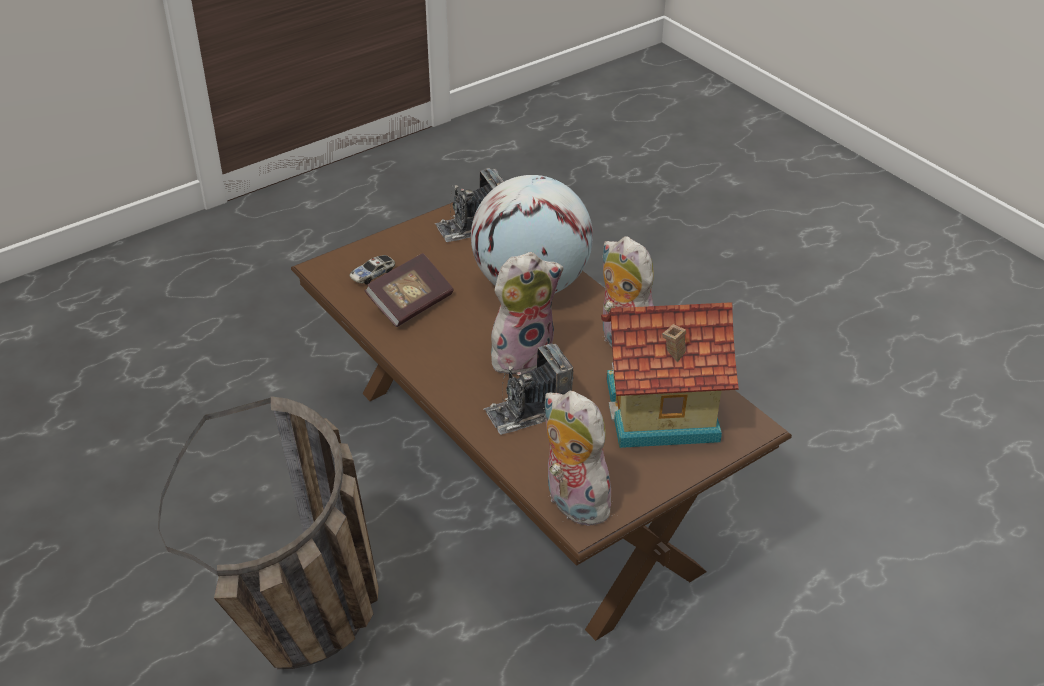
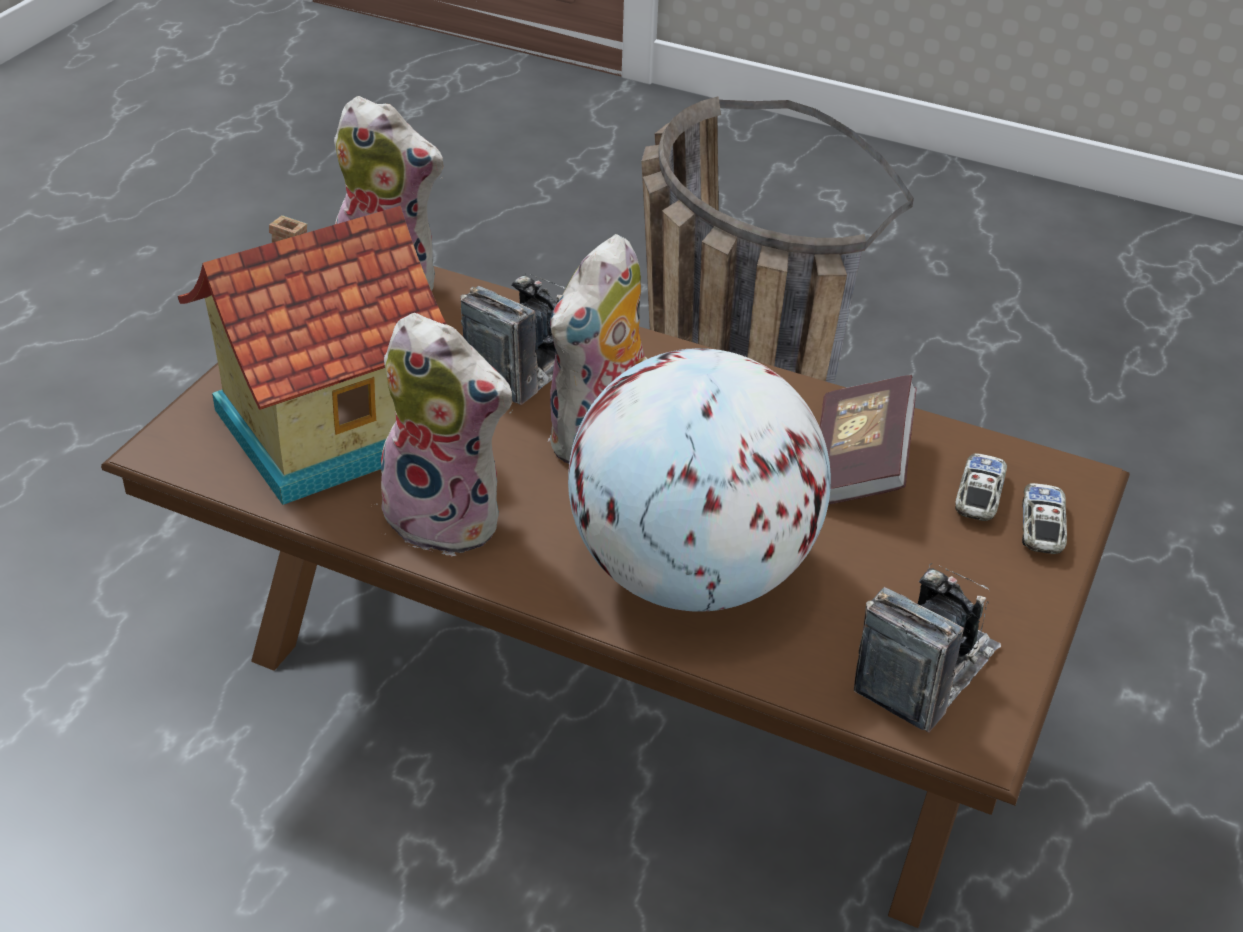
camera: 150 degrees right, 0 degrees up
none -> toy car [1022,483,1067,554]

